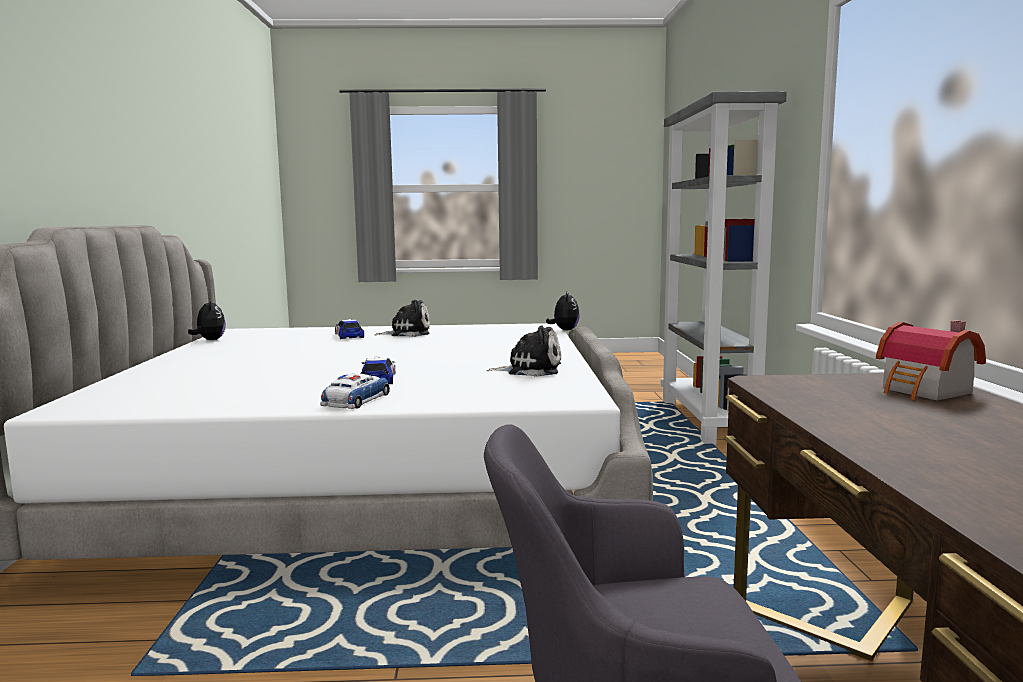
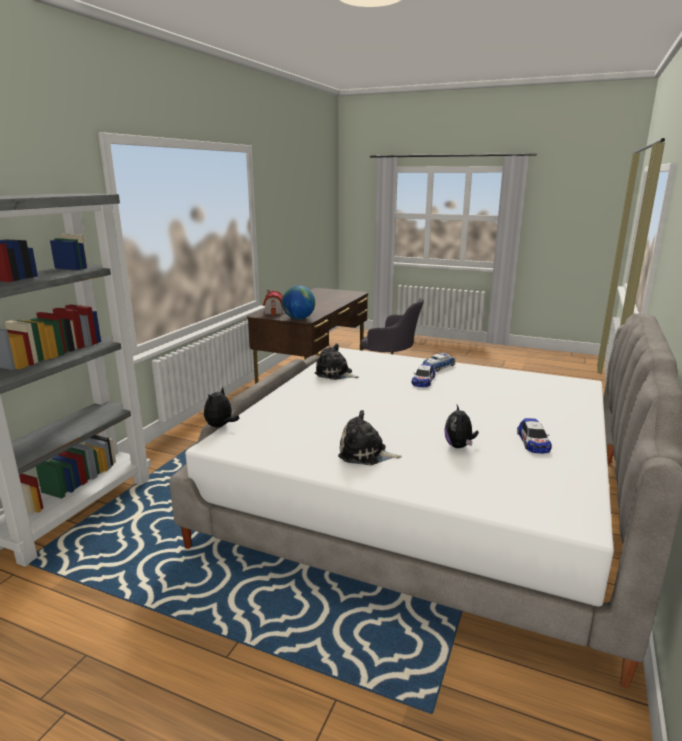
camera: 155 degrees left, 10 degrees up
plush toy [188,299,226,340] -> plush toy moved to [445,405,479,448]
toy car [335,319,364,339] -> toy car moved to [517,418,552,453]
none -> globe [282,285,315,319]

